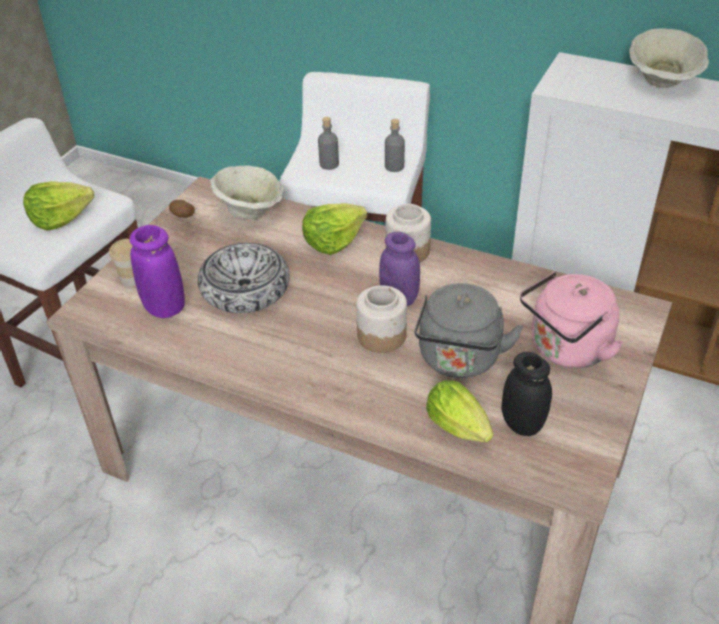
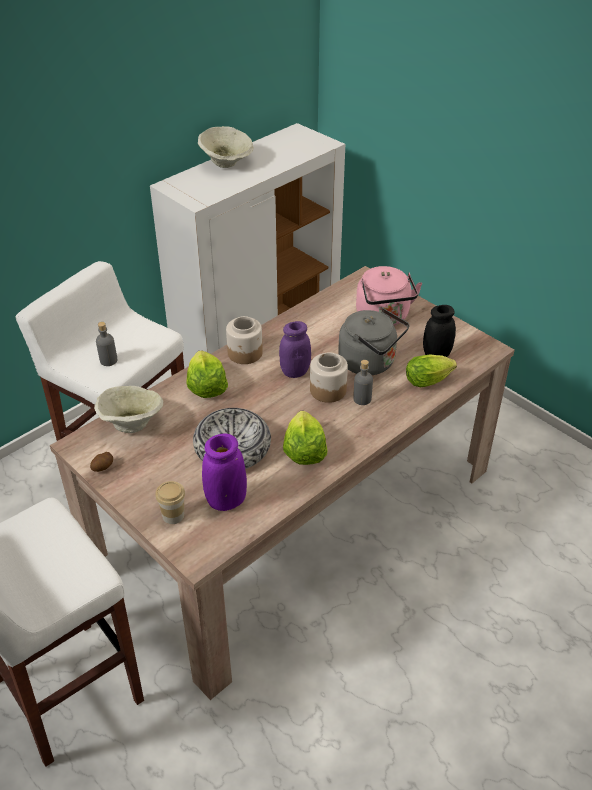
camera: 70 degrees left, 0 degrees up
lettuce [23,181,94,231] -> lettuce moved to [283,411,327,465]
grey bottle [385,119,405,172] -> grey bottle moved to [353,360,373,405]

